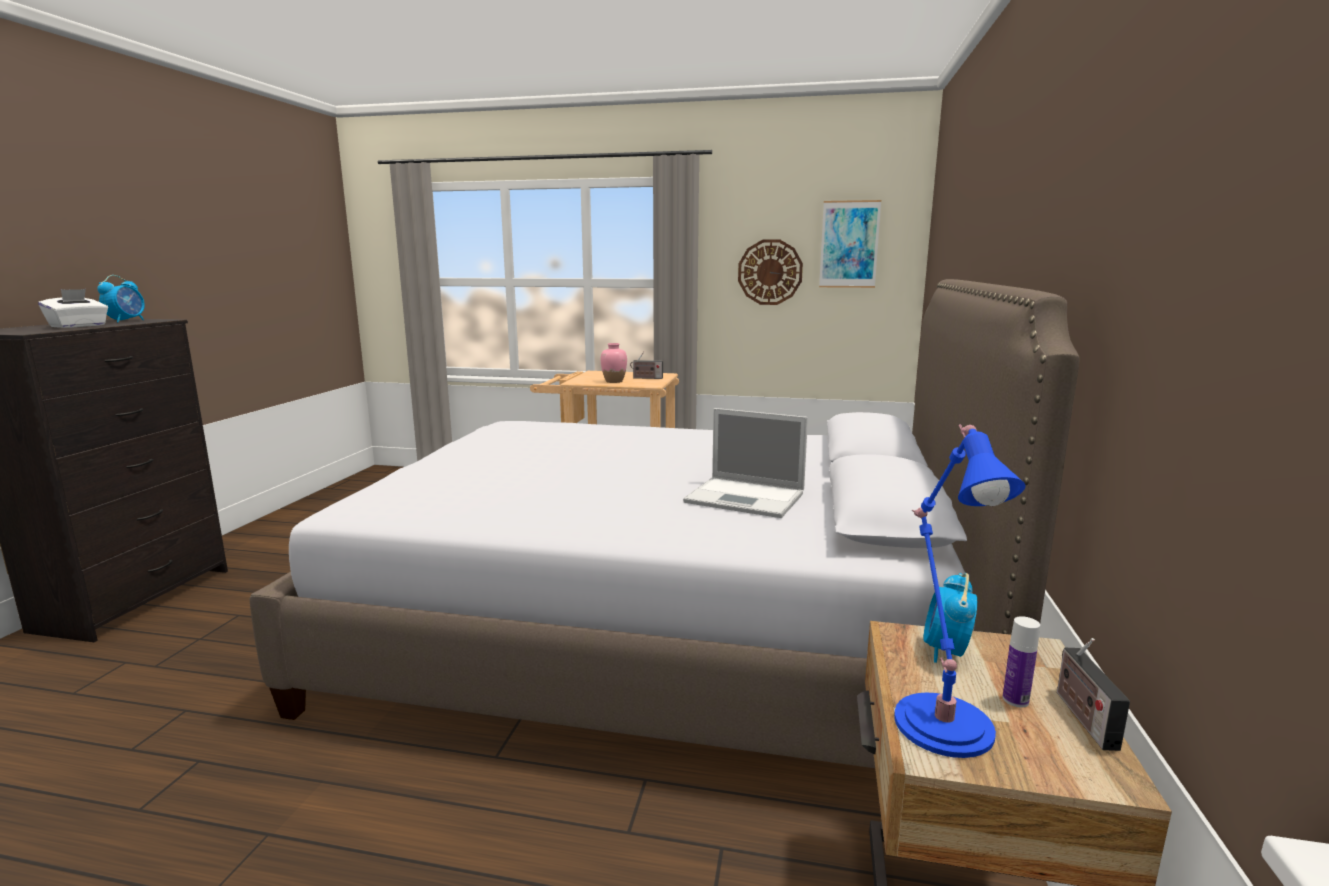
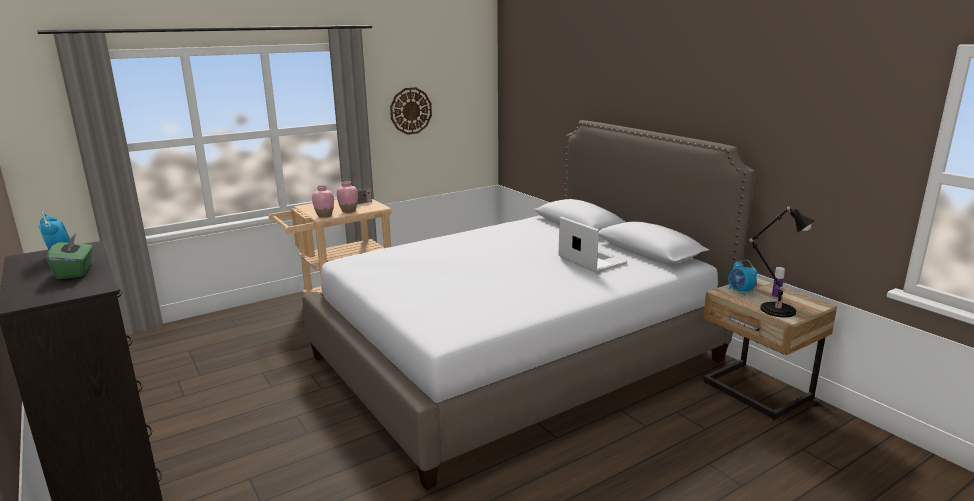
camera: 45 degrees left, 5 degrees up
white tissue box [38,289,108,328] -> green tissue box [47,234,93,279]
laptop [683,408,808,518] -> laptop turned 105 degrees counterclockwise [559,217,627,273]
picture [819,200,881,288] -> none
blue table lamp [894,424,1025,758] -> black table lamp [747,207,815,318]
radio [1057,638,1130,751] -> none
none -> pink vase [312,185,334,218]

